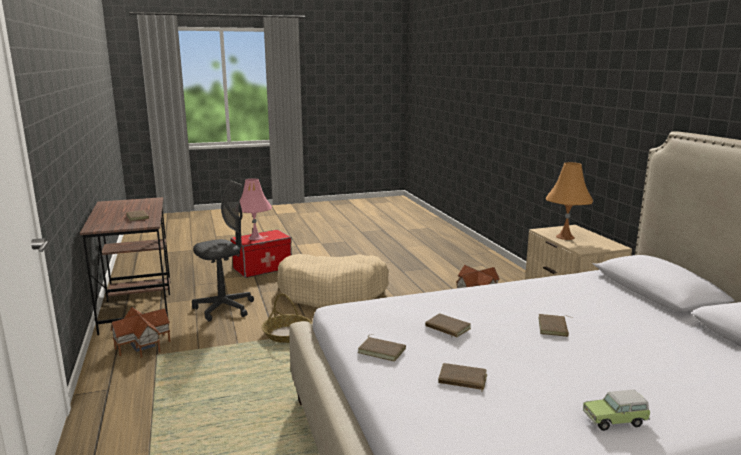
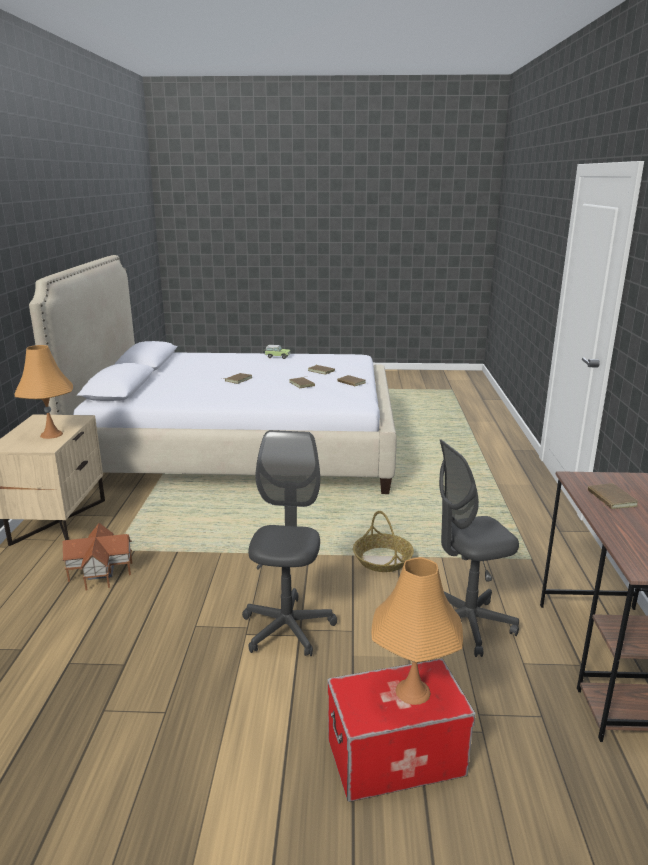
camera: 160 degrees left, 5 degrees up
toy house [110,307,170,358] -> none
pink table lamp [240,178,272,240] -> orange table lamp [371,557,463,705]
beige dog bed [277,254,389,308] -> grey office chair [242,430,337,656]

